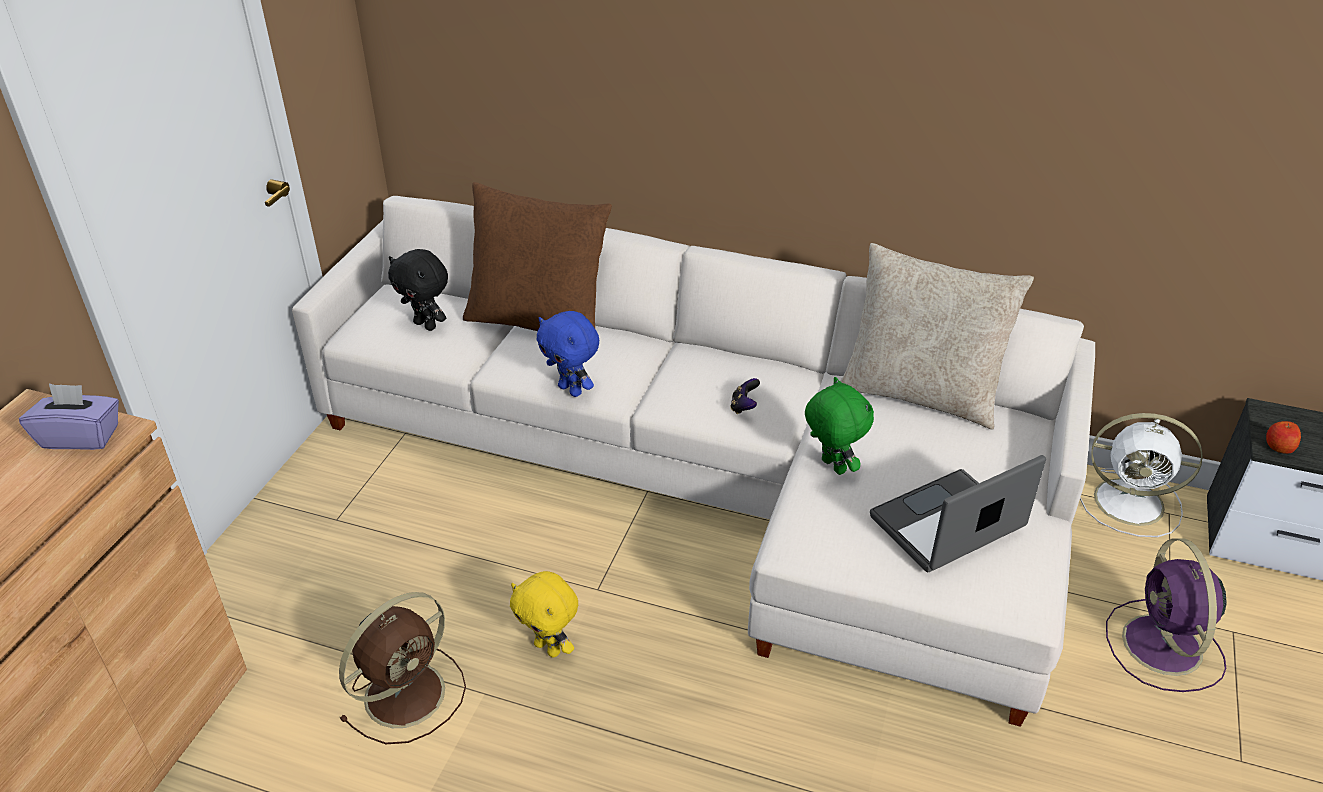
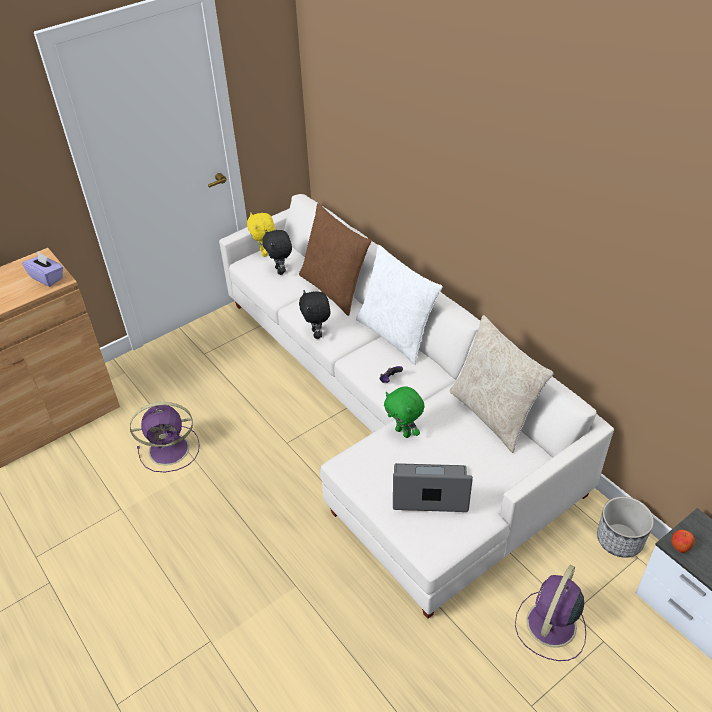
camera: 35 degrees right, 5 degrees up
brown fan [339,592,466,744] -> purple fan [130,402,200,472]
yellow plush toy [510,571,578,658] -> yellow plush toy moved to [247,212,275,257]
blue plush toy [536,311,599,397] -> black plush toy [299,290,330,339]
green plush toy [805,377,874,475] -> green plush toy turned 135 degrees clockwise [384,386,425,438]
white fan [1080,413,1202,537] -> planter [597,496,654,558]
none -> white pillow [356,245,443,365]

